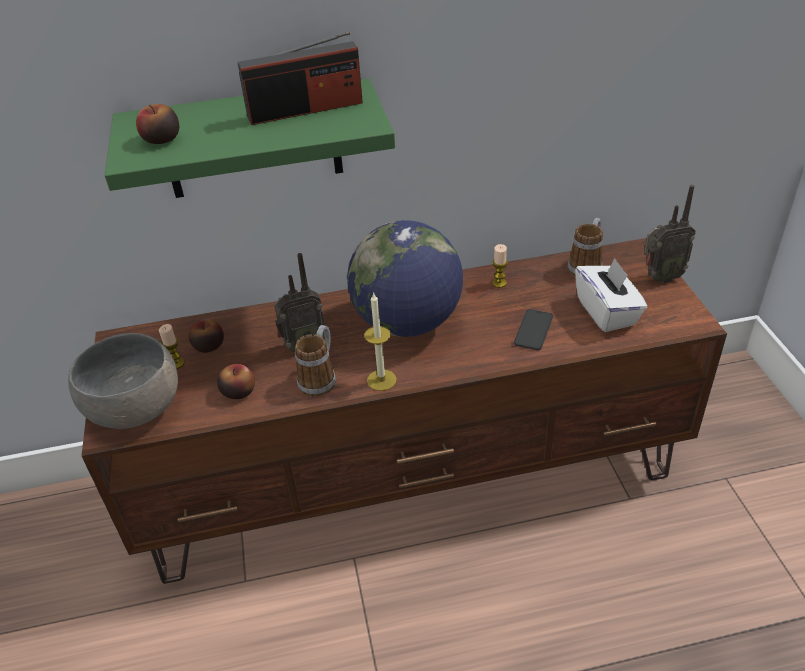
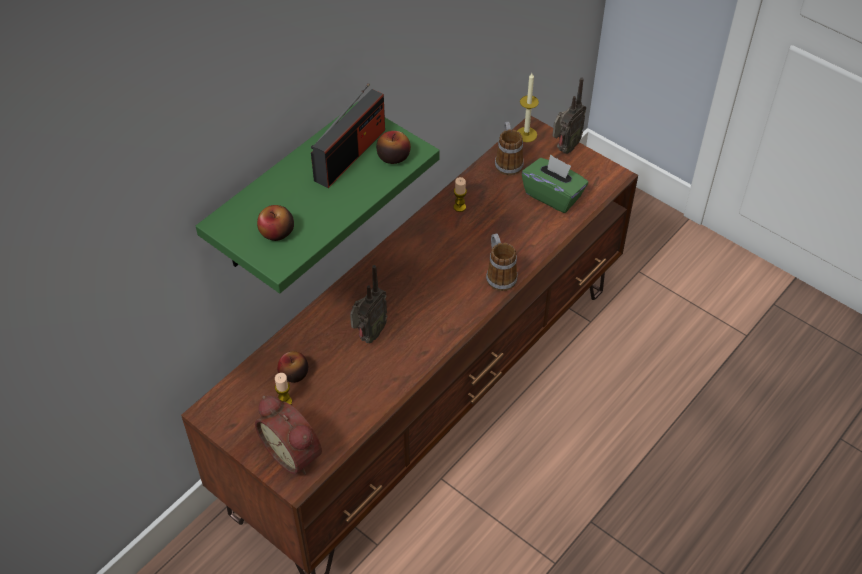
camera: 40 degrees left, 10 degrees up
grey bowl [68,333,178,429] -> alarm clock [255,396,322,475]
apple [217,364,255,399] -> apple moved to [376,131,411,164]
mug [295,325,336,397] -> mug moved to [486,233,518,291]
globe [347,220,463,337] -> none
candle [364,292,397,391] -> candle moved to [517,73,539,142]
phone [514,309,553,350] -> none
white tissue box [575,258,647,332] -> green tissue box [522,154,588,213]

